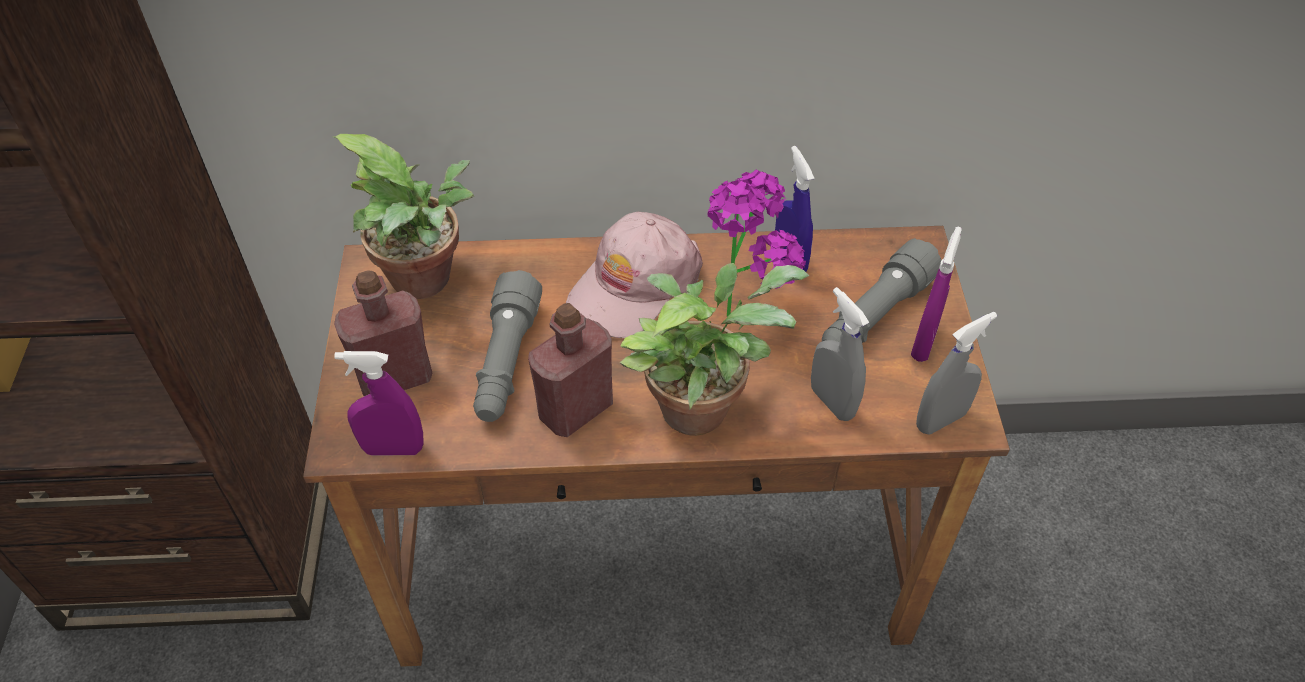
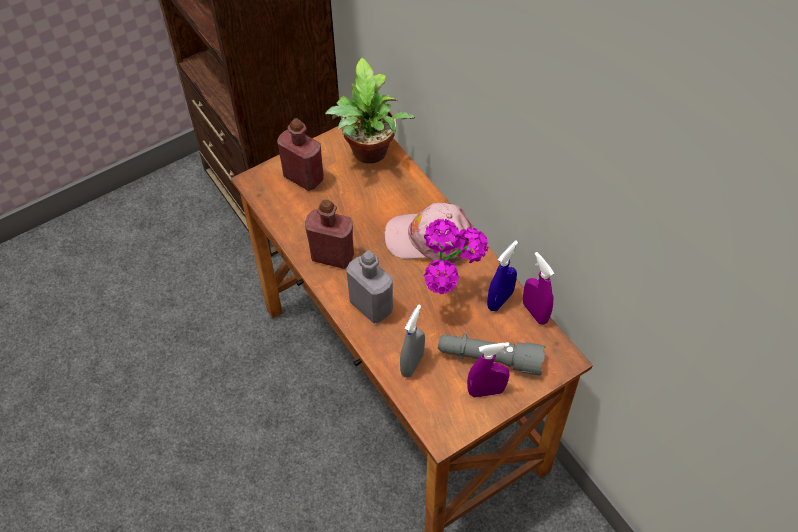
camera: 60 degrees right, 5 degrees up
purple spray bottle [334,351,424,456] -> purple spray bottle moved to [523,252,555,325]
grey flashlight [473,270,542,422] -> none
potted plant [620,263,809,436] -> grey bottle [346,251,393,323]
grey spray bottle [916,312,997,435] -> none

